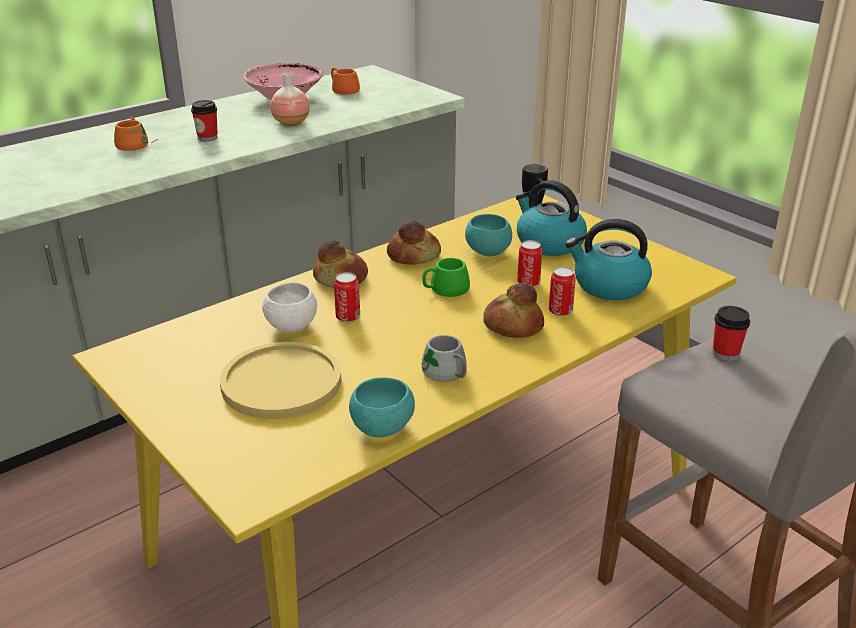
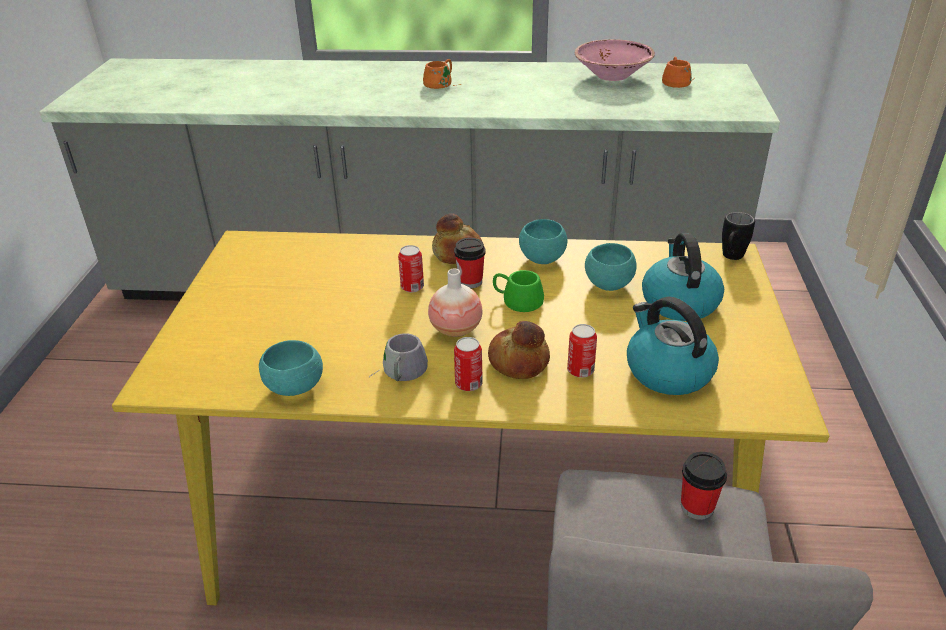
camera: 45 degrees right, 5 degrees up
cup [191,100,218,141] -> cup moved to [454,238,486,288]
yellow plate [220,342,341,419] -> none
white bowl [262,282,317,332] -> none
vase [270,73,310,126] -> vase moved to [428,268,482,337]
bread [387,220,441,265] -> turquoise bowl [519,219,567,264]
can [517,240,542,287] -> can moved to [454,337,483,391]

